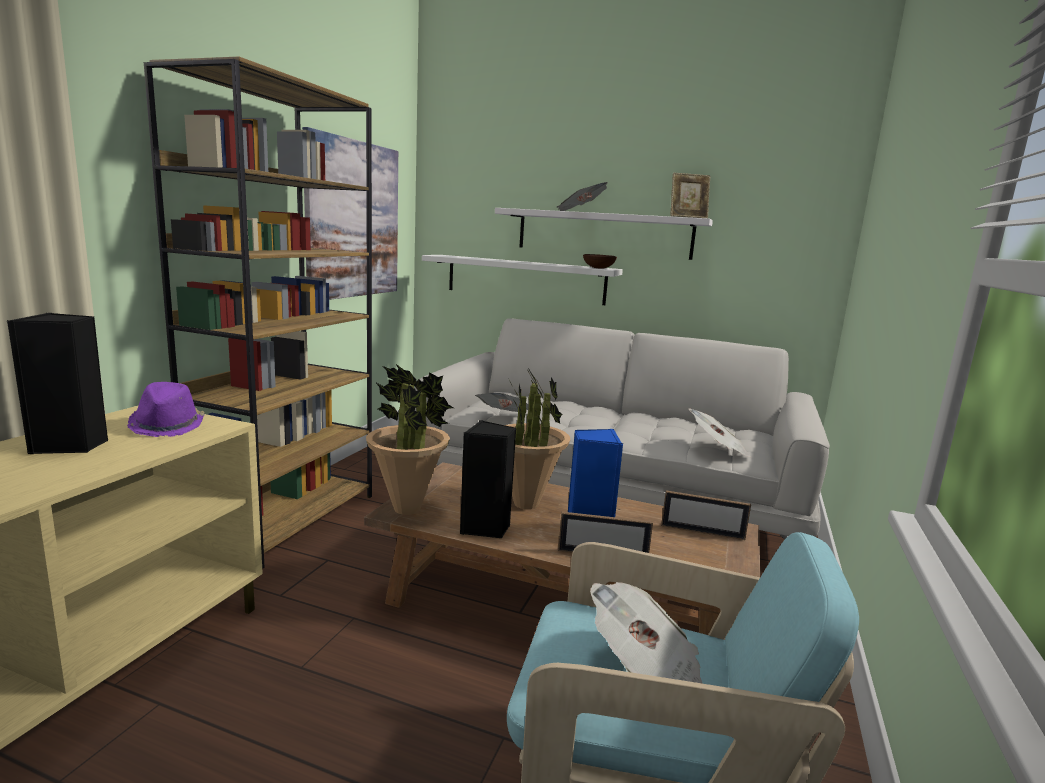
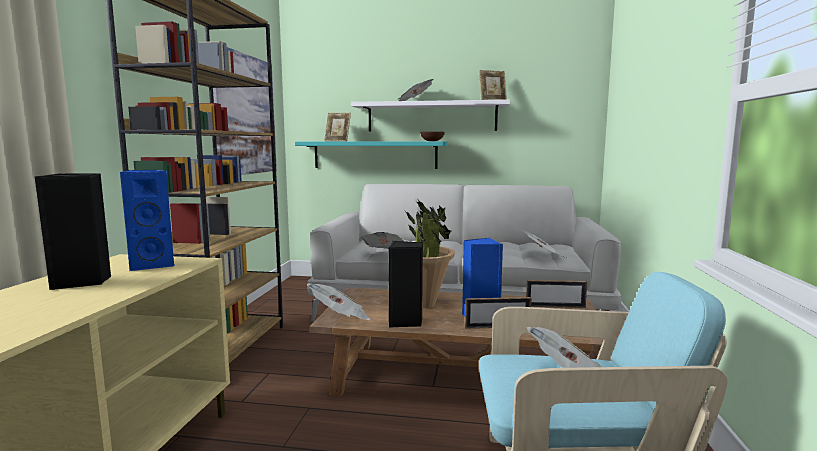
camera: 10 degrees left, 5 degrees down
purple hat [128,382,205,437] -> blue speaker [120,170,174,271]
potted plant [366,364,454,515] -> newspaper [307,283,370,320]
white shelf [422,255,623,305] -> turquoise shelf [295,141,448,169]
none -> picture frame [324,113,351,141]

